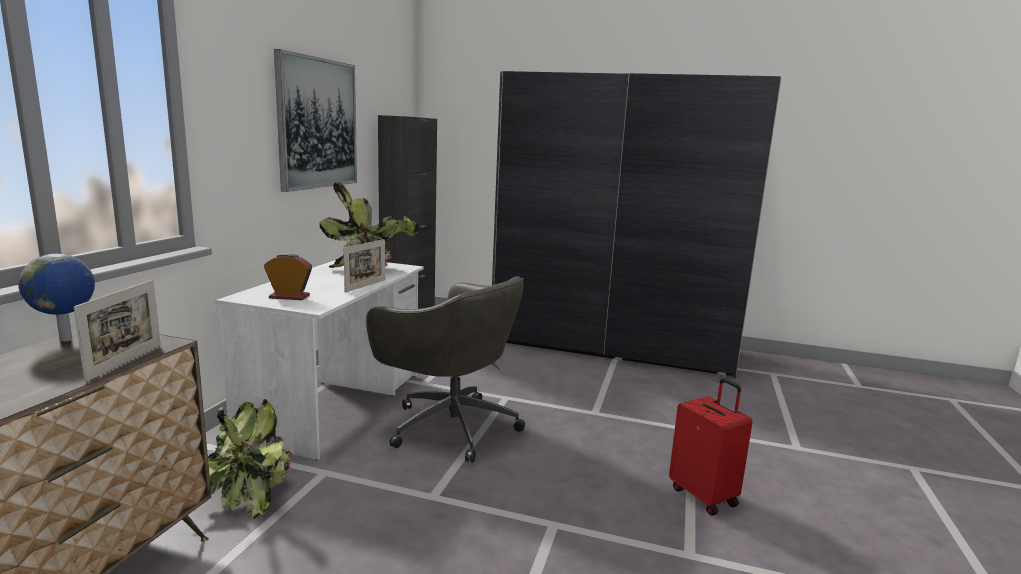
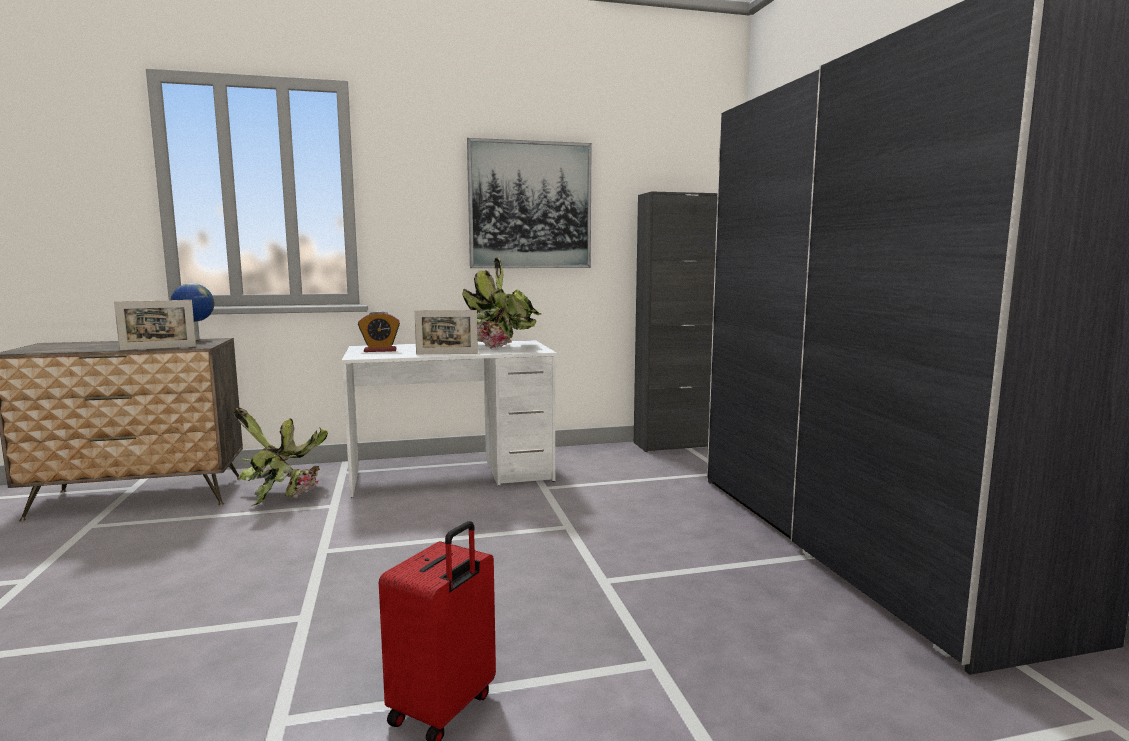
camera: 60 degrees right, 5 degrees down
alarm clock [264,253,312,300] -> alarm clock turned 105 degrees clockwise [358,311,400,352]
grey office chair [366,276,525,463] -> none

